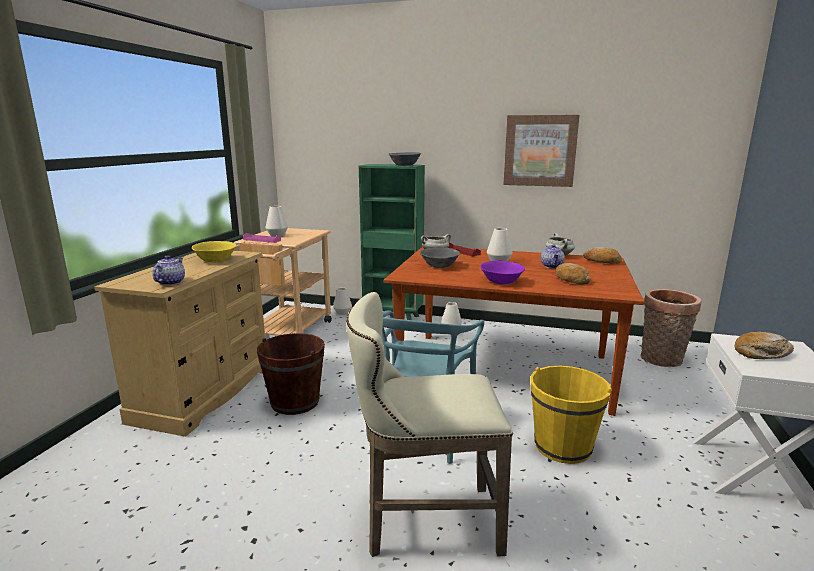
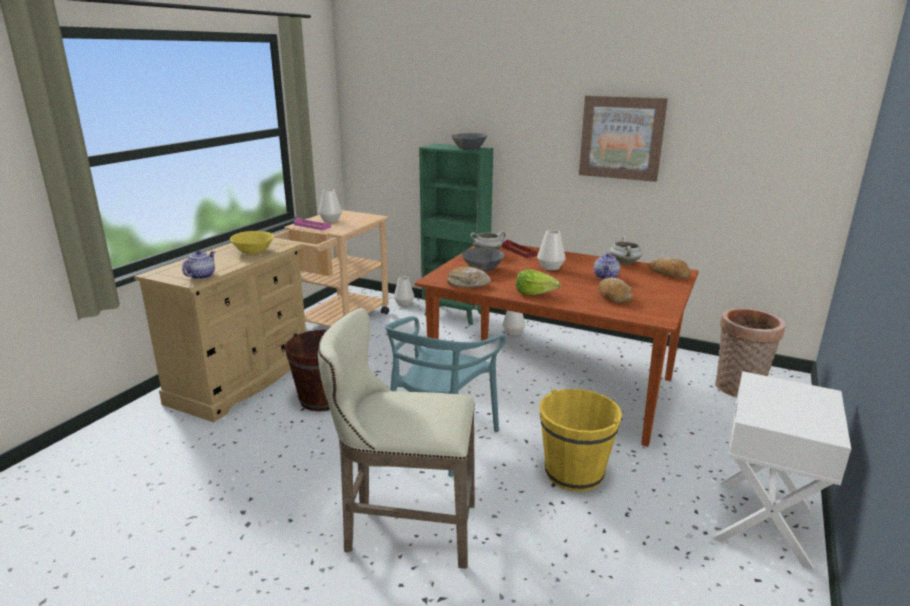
camera: 10 degrees right, 5 degrees up
purple bowl [480,261,525,284] -> lettuce [516,269,561,295]
bread [735,332,794,359] -> bread moved to [447,267,491,287]

